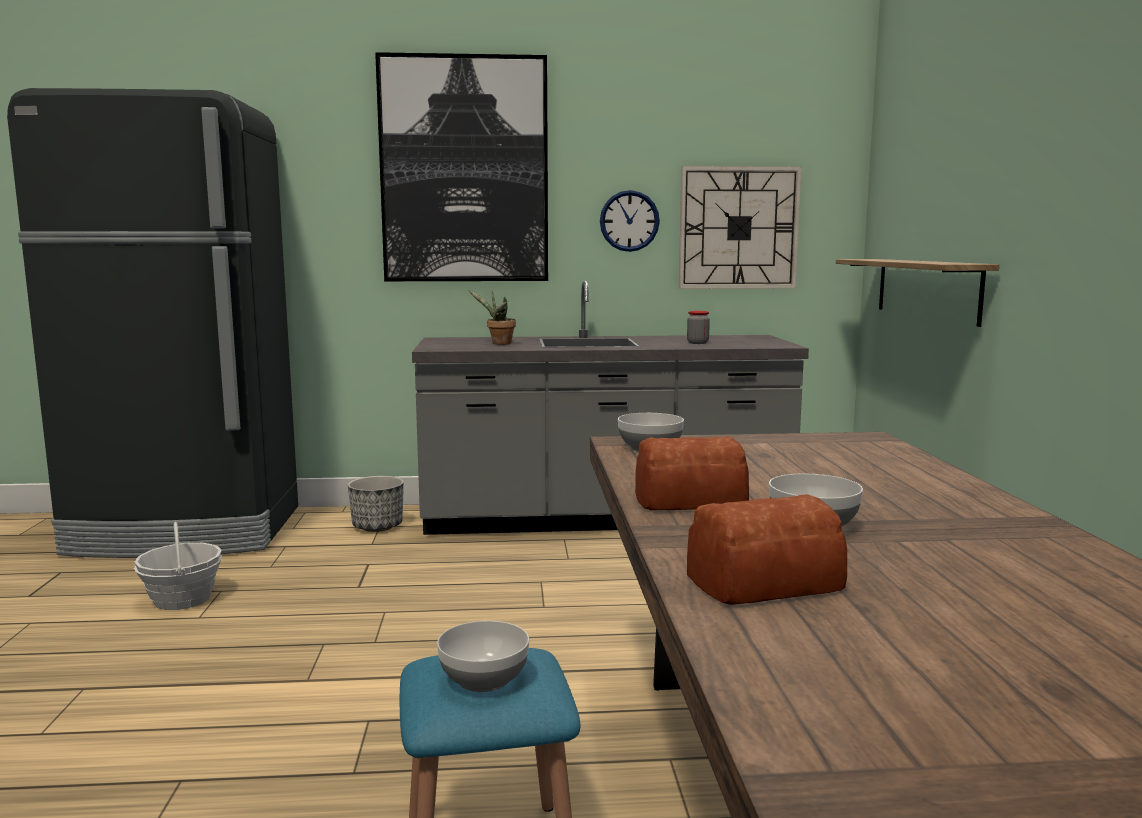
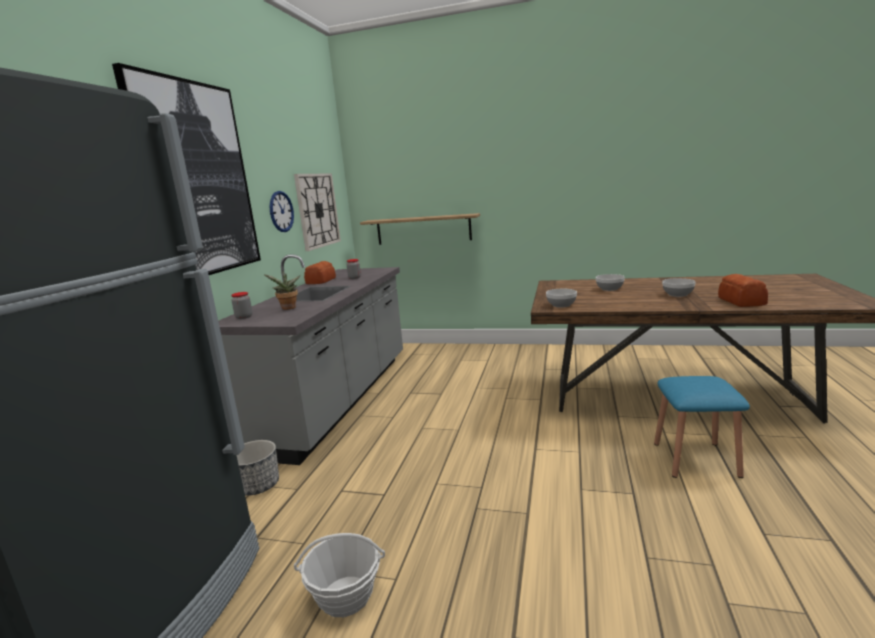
camera: 70 degrees left, 5 degrees up
bowl [437,621,529,692] -> bowl moved to [596,274,625,291]
bread [635,436,749,510] -> bread moved to [304,261,336,284]
none -> jar [231,292,252,319]

